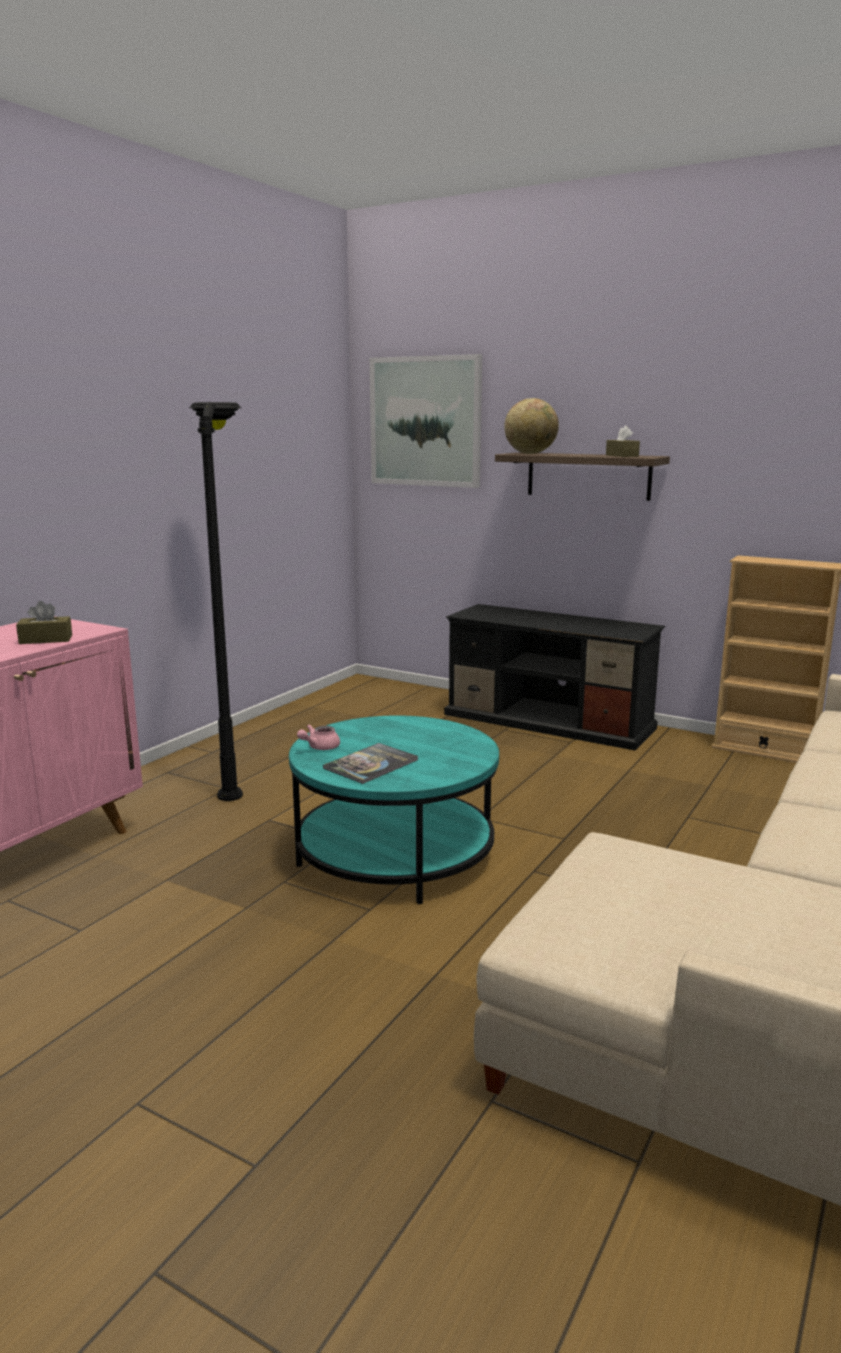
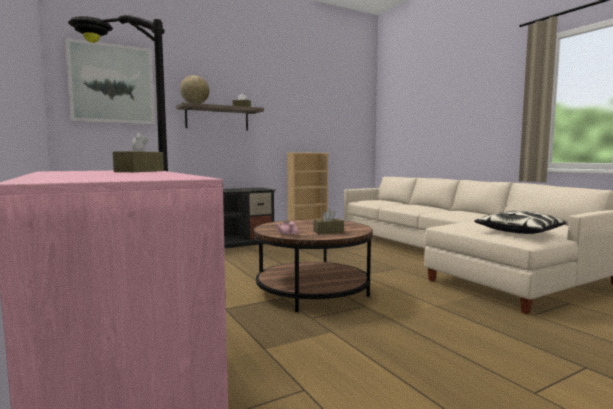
camera: 60 degrees left, 10 degrees down
turquoise coffee table [289,716,499,904] -> brown coffee table [254,219,373,312]
book [323,743,418,784] -> brown tissue box [314,209,344,234]
none -> pillow [474,211,567,234]

